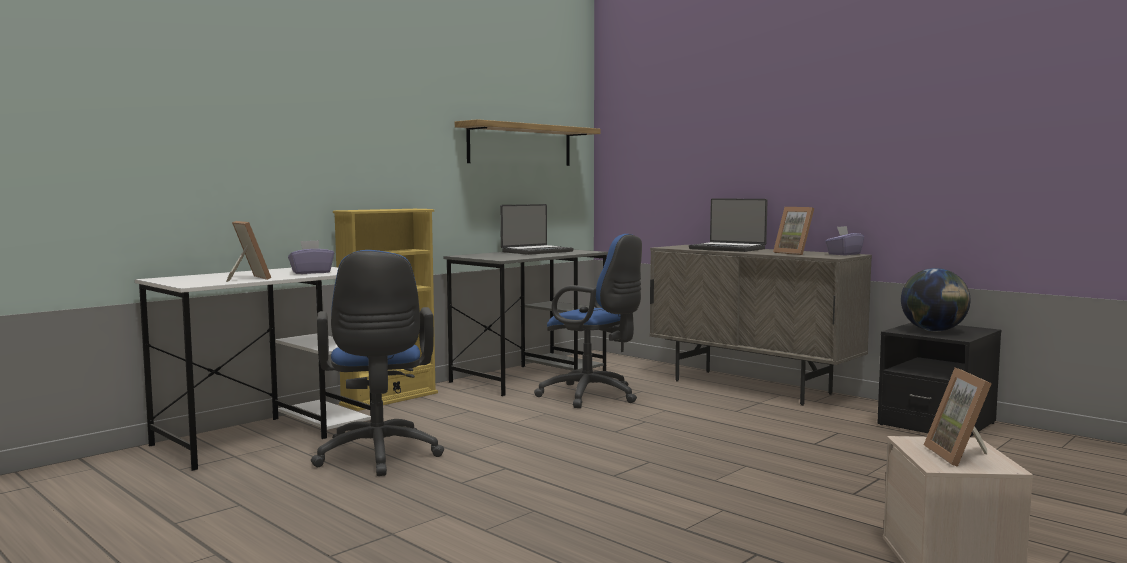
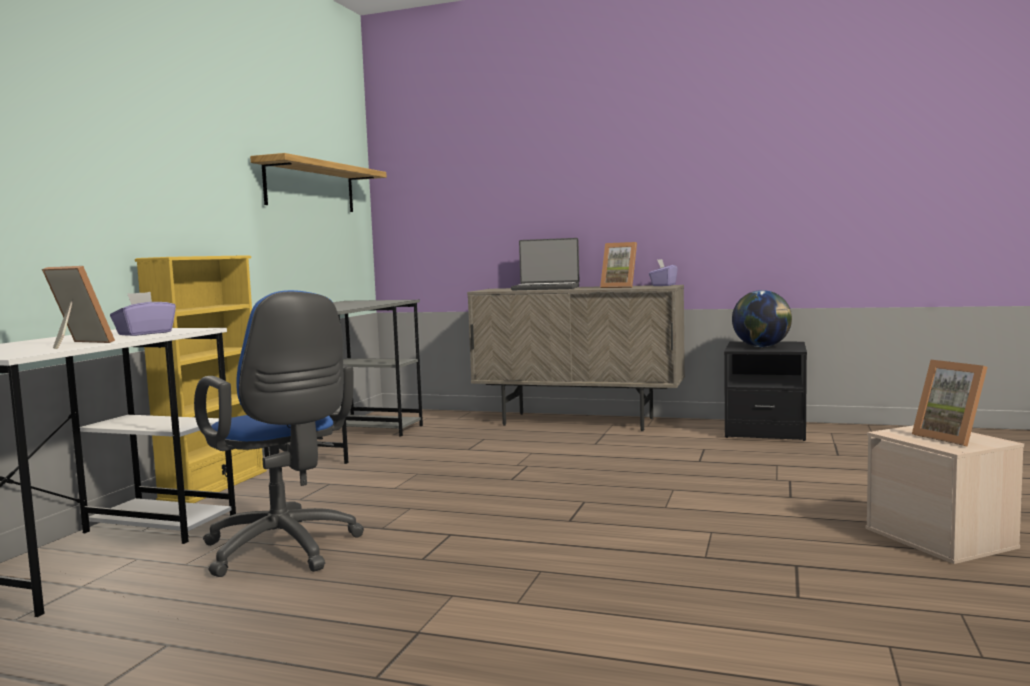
camera: 25 degrees left, 0 degrees up
laptop [500,204,574,255] -> none
blue office chair [534,234,642,408] -> none

